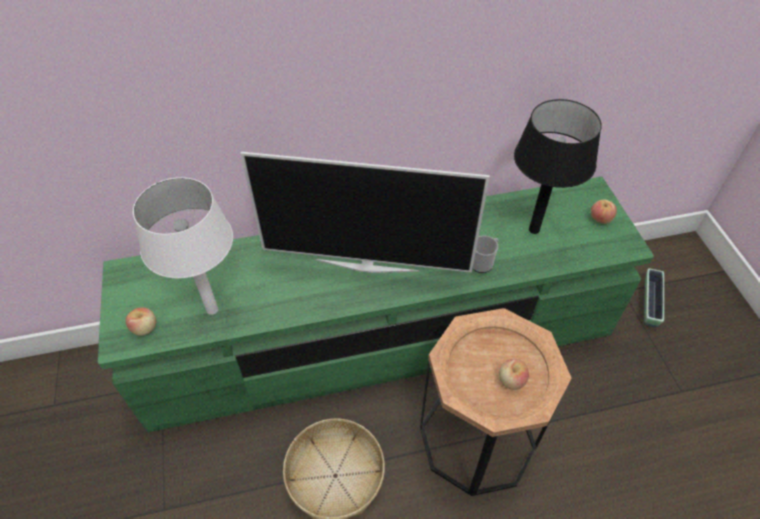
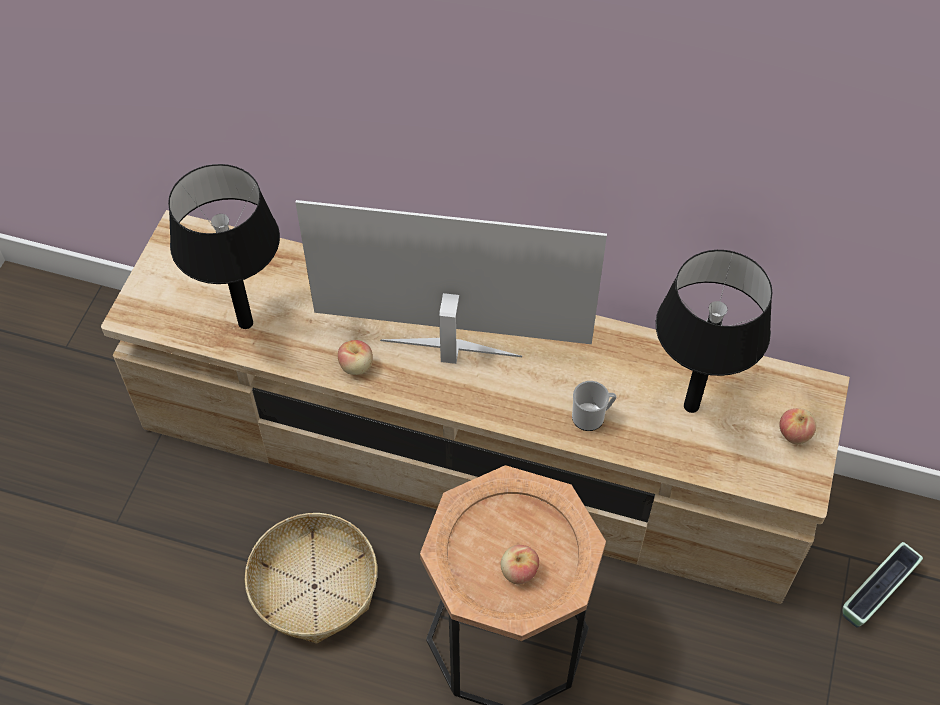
camera: 30 degrees right, 5 degrees up
green tv stand [98,177,654,432] -> beige tv stand [101,210,850,604]
apple [126,308,156,336] -> apple moved to [338,340,373,375]
white table lamp [133,177,233,315] -> black table lamp [168,164,280,329]
television [240,152,490,273] -> television turned 150 degrees clockwise [295,200,607,364]

